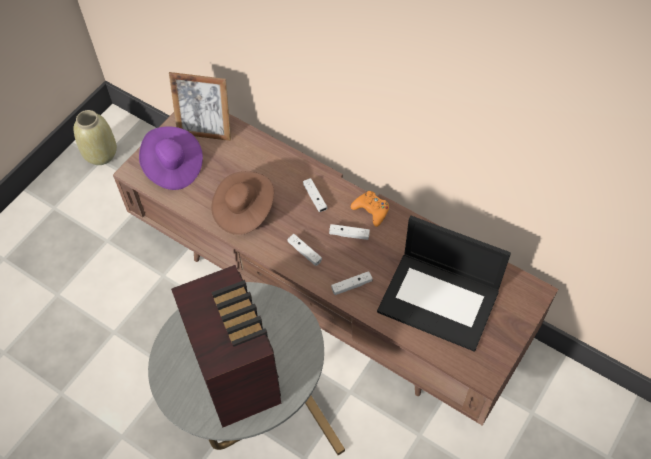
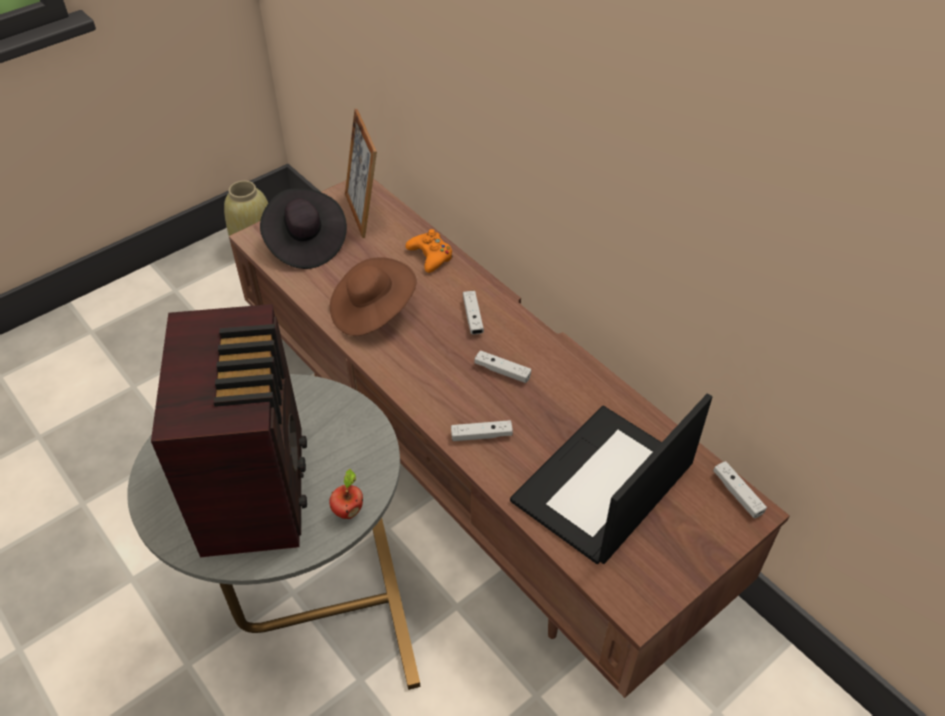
camera: 15 degrees right, 10 degrees down
purple hat [139,126,203,190] -> black hat [260,188,347,269]
picture frame [169,72,231,141] -> picture frame turned 45 degrees clockwise [345,109,377,238]
white game controller [287,234,322,266] -> white game controller moved to [713,461,767,519]
orange game controller [351,191,389,227] -> orange game controller moved to [406,229,453,273]
laptop [377,216,511,352] -> laptop turned 90 degrees clockwise [510,393,712,564]
none -> apple [329,469,363,519]

